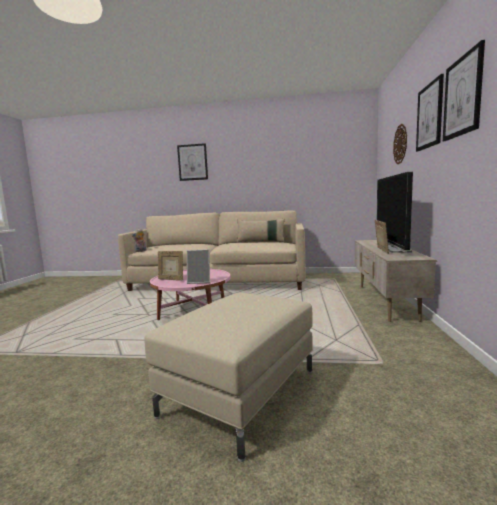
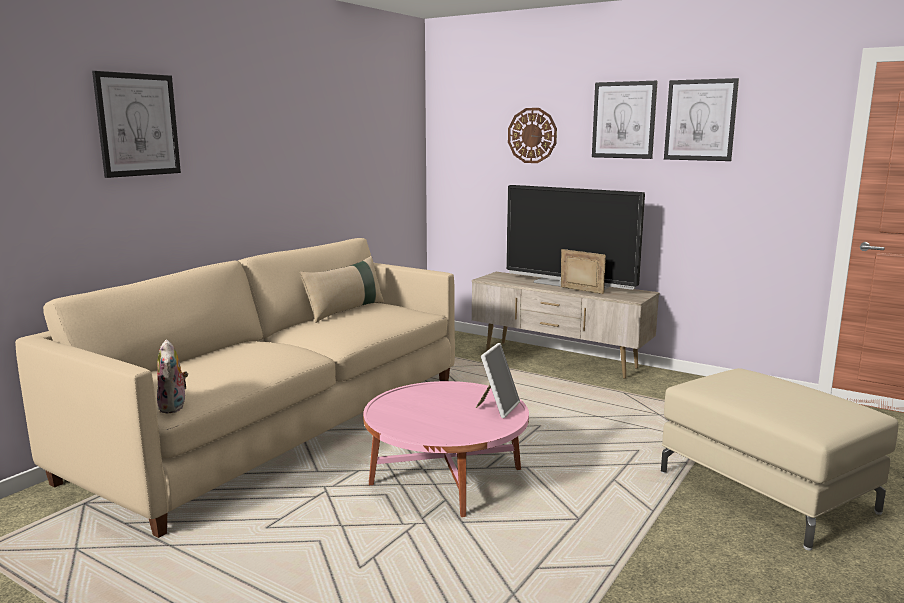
camera: 65 degrees left, 5 degrees up
picture frame [158,251,183,281] -> none

